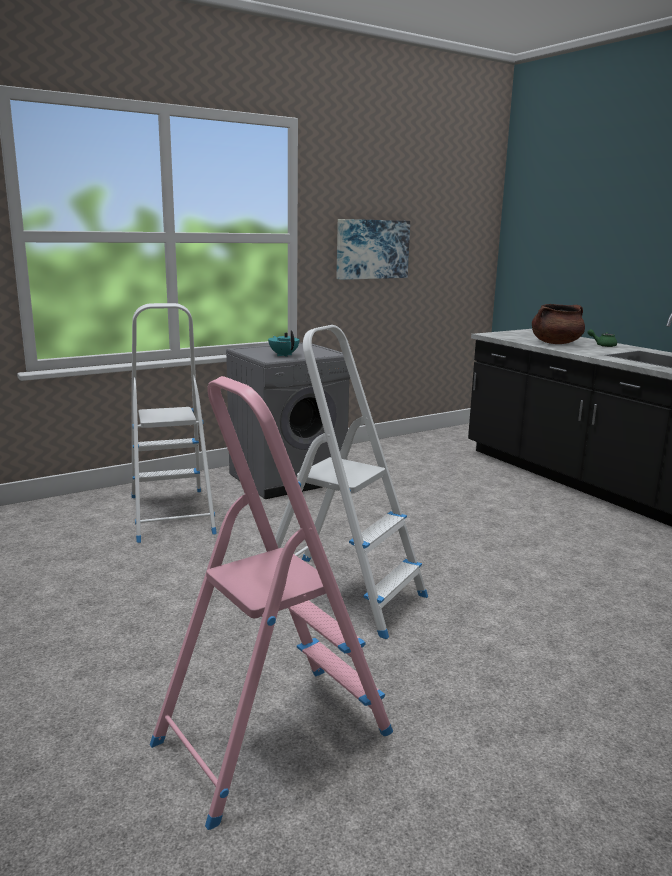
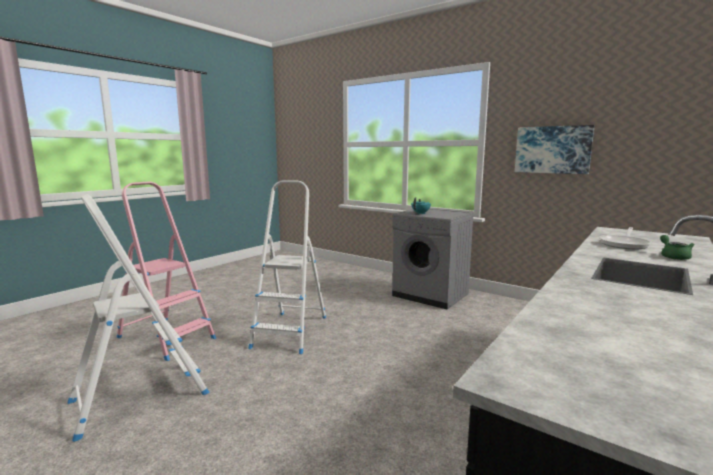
camera: 70 degrees right, 5 degrees down
white step ladder [131,303,217,543] -> white step ladder moved to [67,194,209,442]
brown cooking pot [532,304,585,344] -> frying pan [599,227,652,249]

